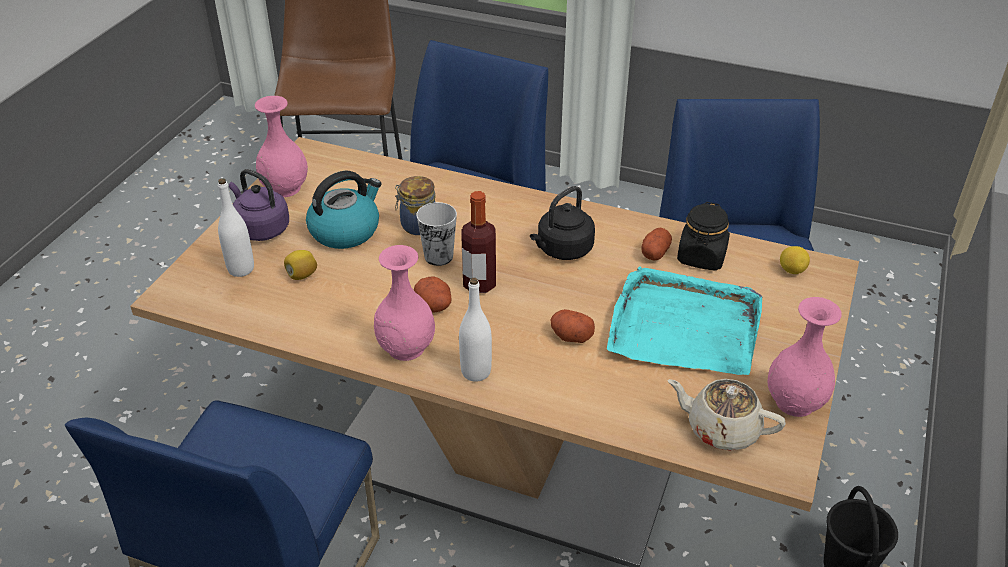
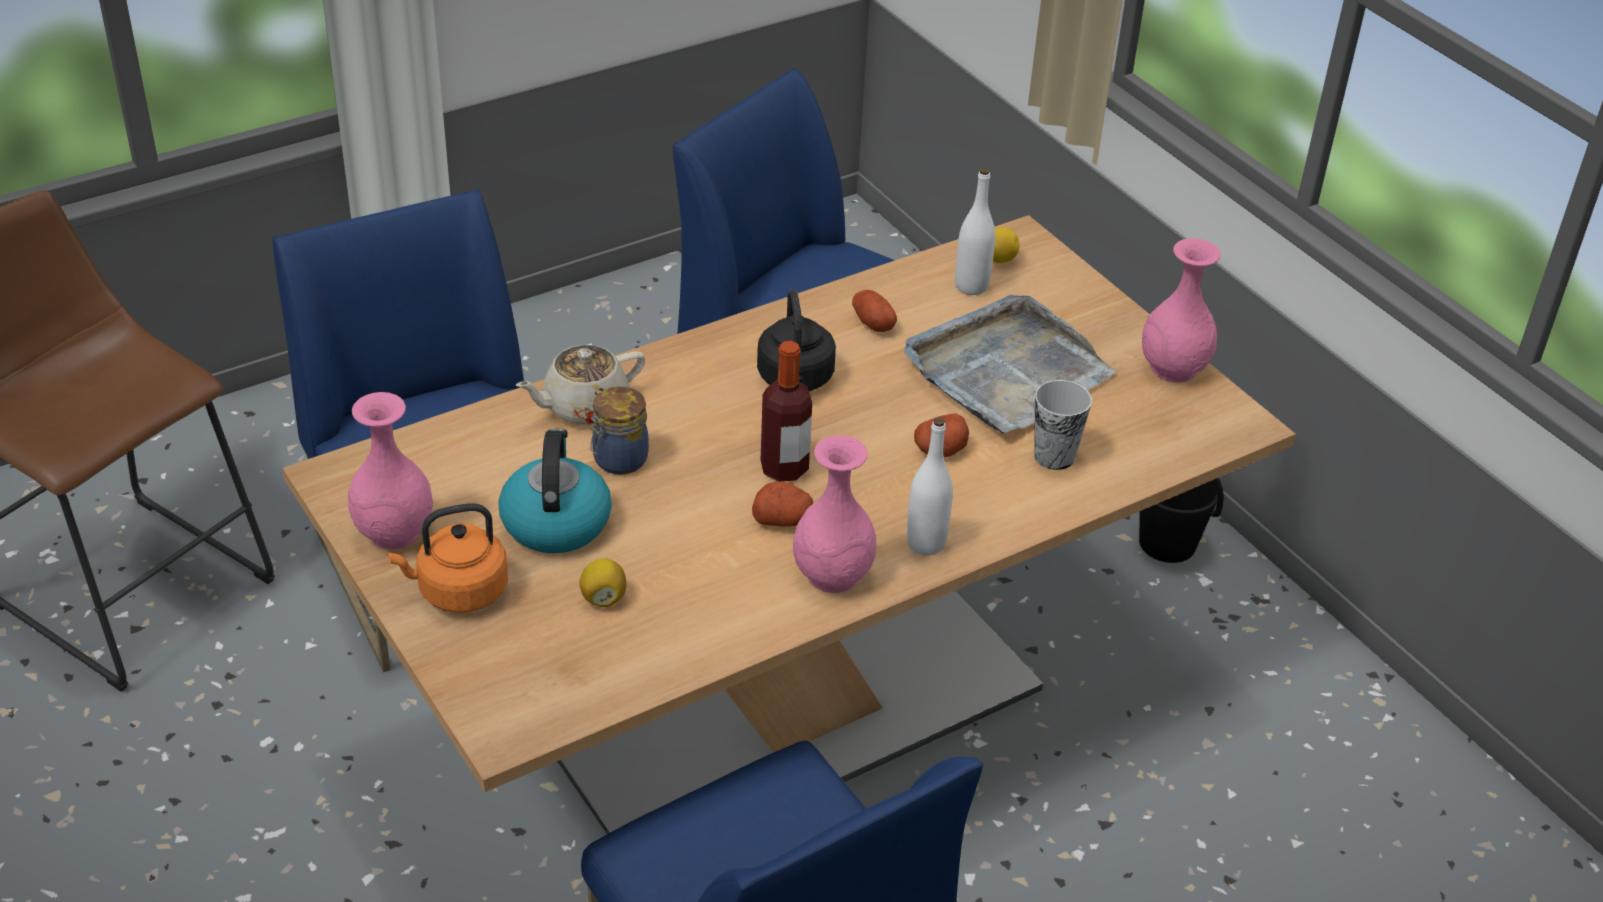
camera: 55 degrees left, 0 degrees up
white bottle [218,178,254,277] -> white bottle moved to [955,168,995,295]
purple kettle [229,169,289,241] -> orange kettle [387,503,508,613]
cup [417,202,457,266] -> cup moved to [1034,380,1092,470]
turquoise tray [607,267,762,375] -> grey tray [904,295,1116,434]
beige teapot [667,379,786,451] -> beige teapot moved to [516,344,645,425]
black jar [677,202,730,270] -> none

